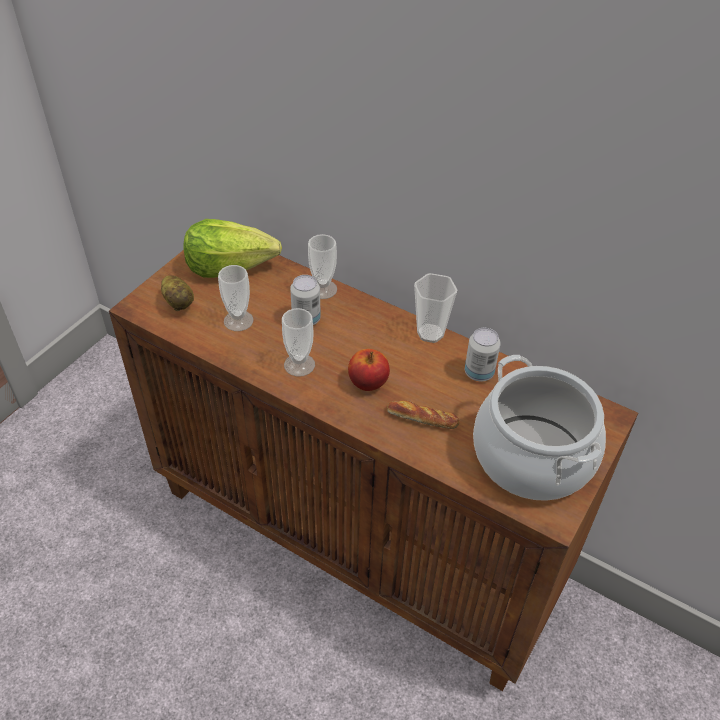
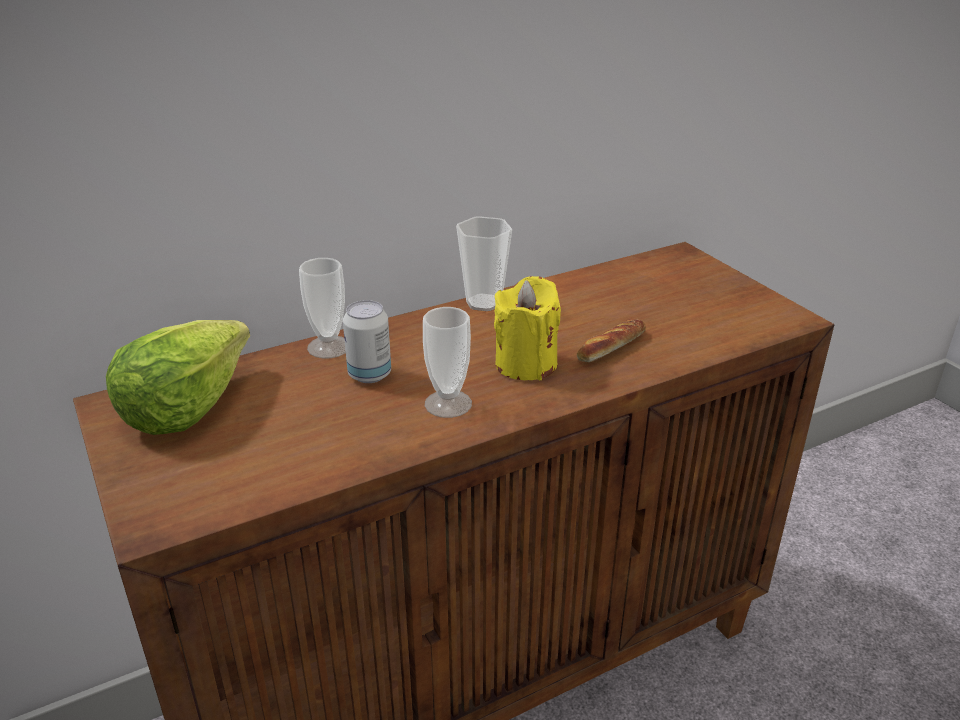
camera: 60 degrees left, 15 degrees down
potato [161,275,194,311] -> none
cup [218,265,253,331] -> none
apple [348,349,390,391] -> yellow candle [494,276,561,380]
can [465,328,501,382] -> none
cooking pot [473,355,606,501] -> none

